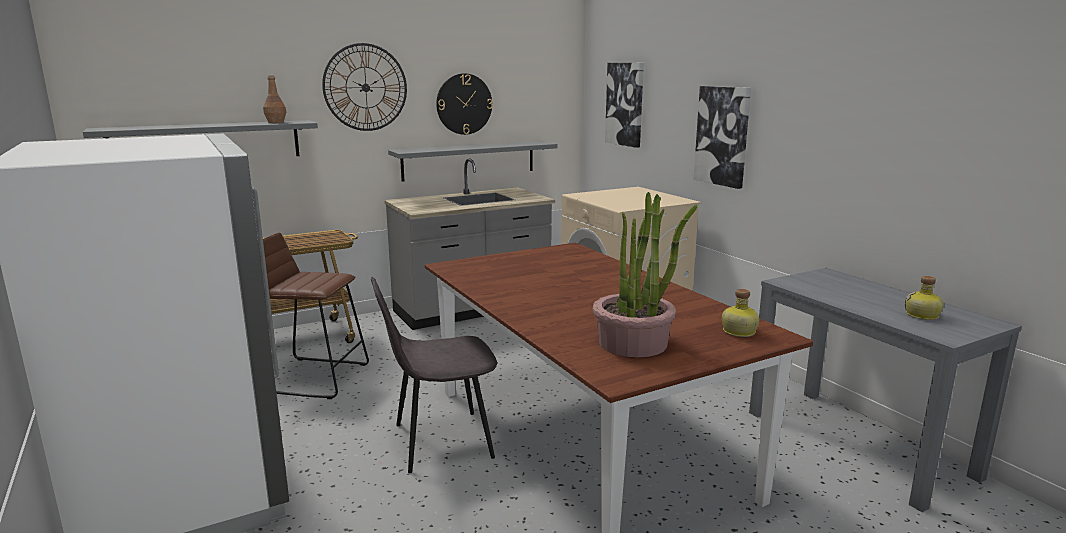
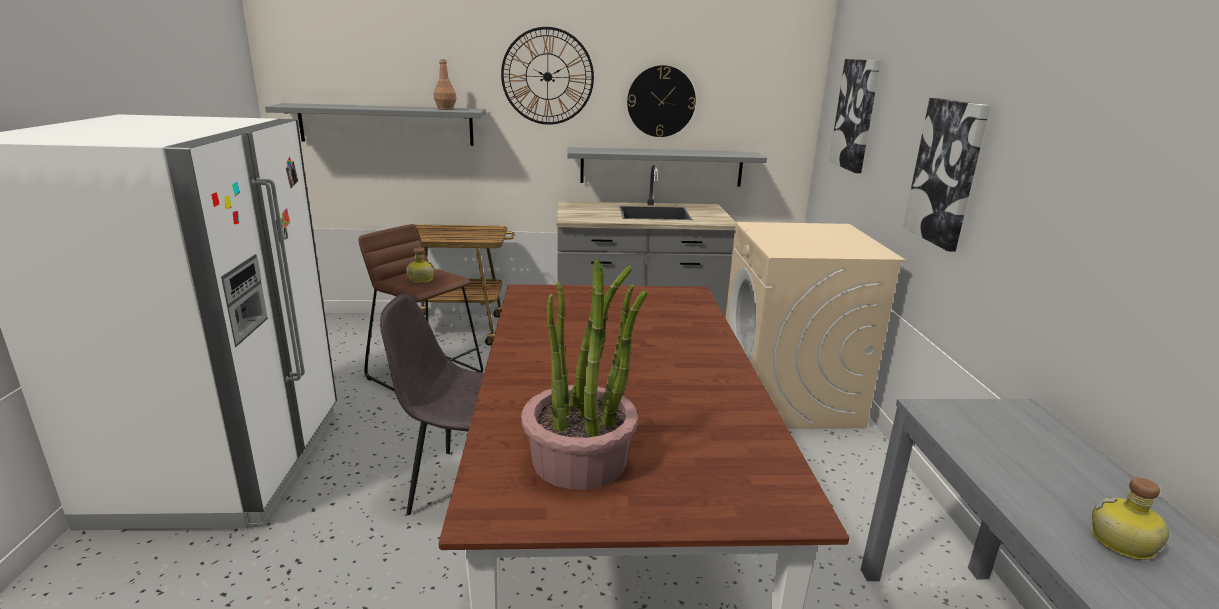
camera: 25 degrees right, 5 degrees up
bottle [722,289,760,337] -> bottle moved to [406,248,434,283]

